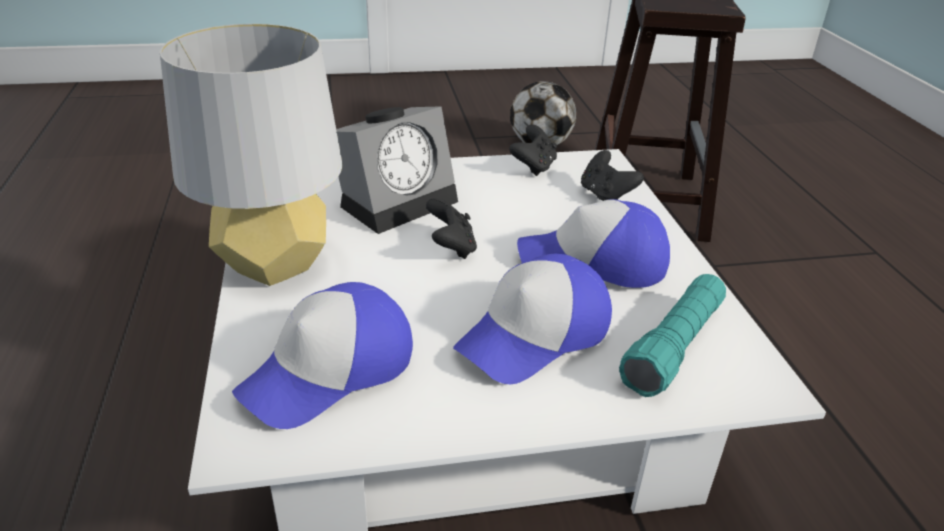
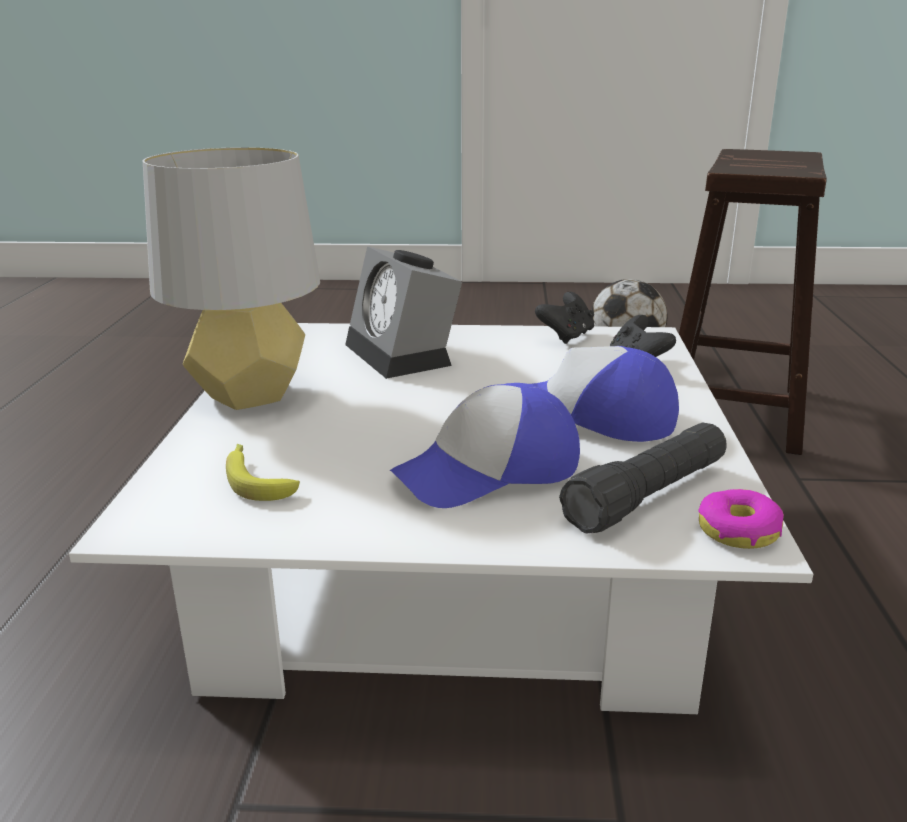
camera: 15 degrees right, 10 degrees down
cap [232,282,413,429] -> banana [226,444,300,501]
alarm clock [336,106,458,234] -> alarm clock turned 90 degrees clockwise [345,246,462,379]
black game controller [426,198,477,259] -> none
turquoise flashlight [619,274,726,397] -> black flashlight [559,422,727,534]
none -> donut [698,489,784,549]

